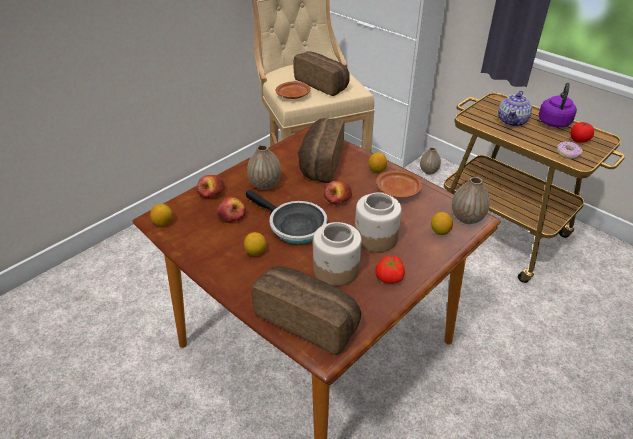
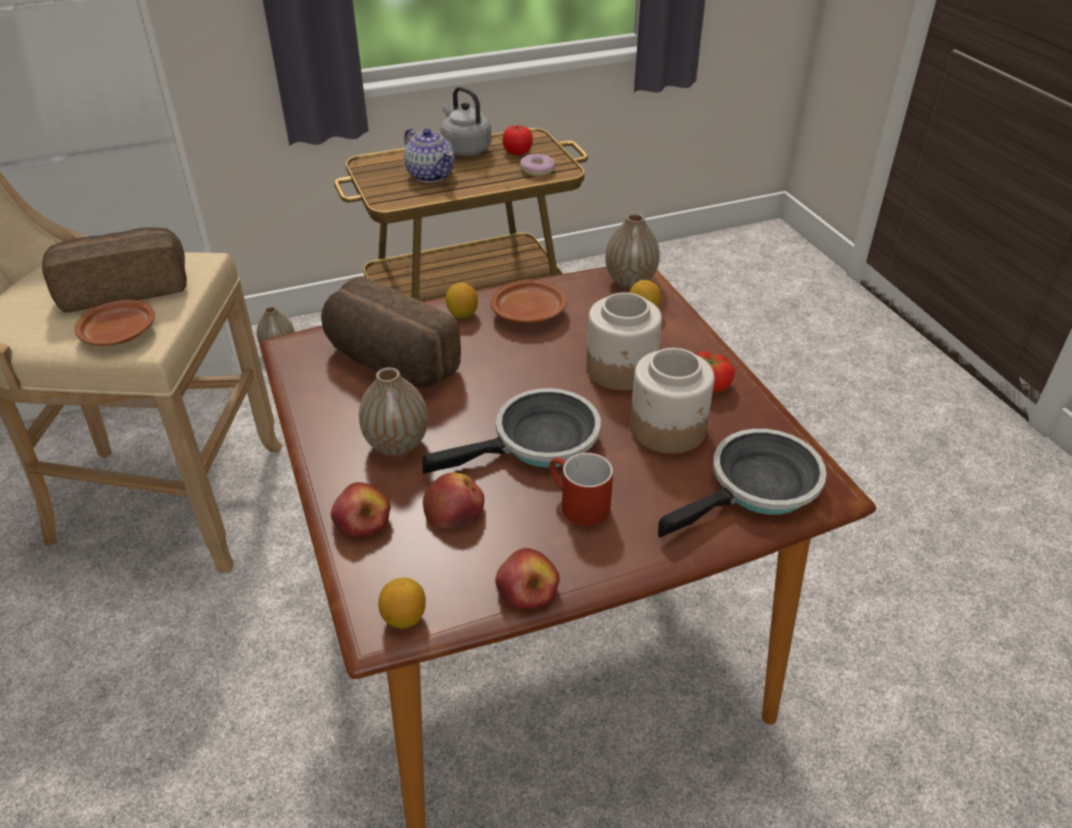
camera: 65 degrees left, 0 degrees up
lemon [244,232,266,256] -> red mug [550,453,613,526]
bread [252,266,361,355] -> frying pan [658,429,827,538]
apple [324,181,352,205] -> apple moved to [495,548,560,610]
purple kettle [539,83,577,128] -> grey kettle [441,87,491,156]

